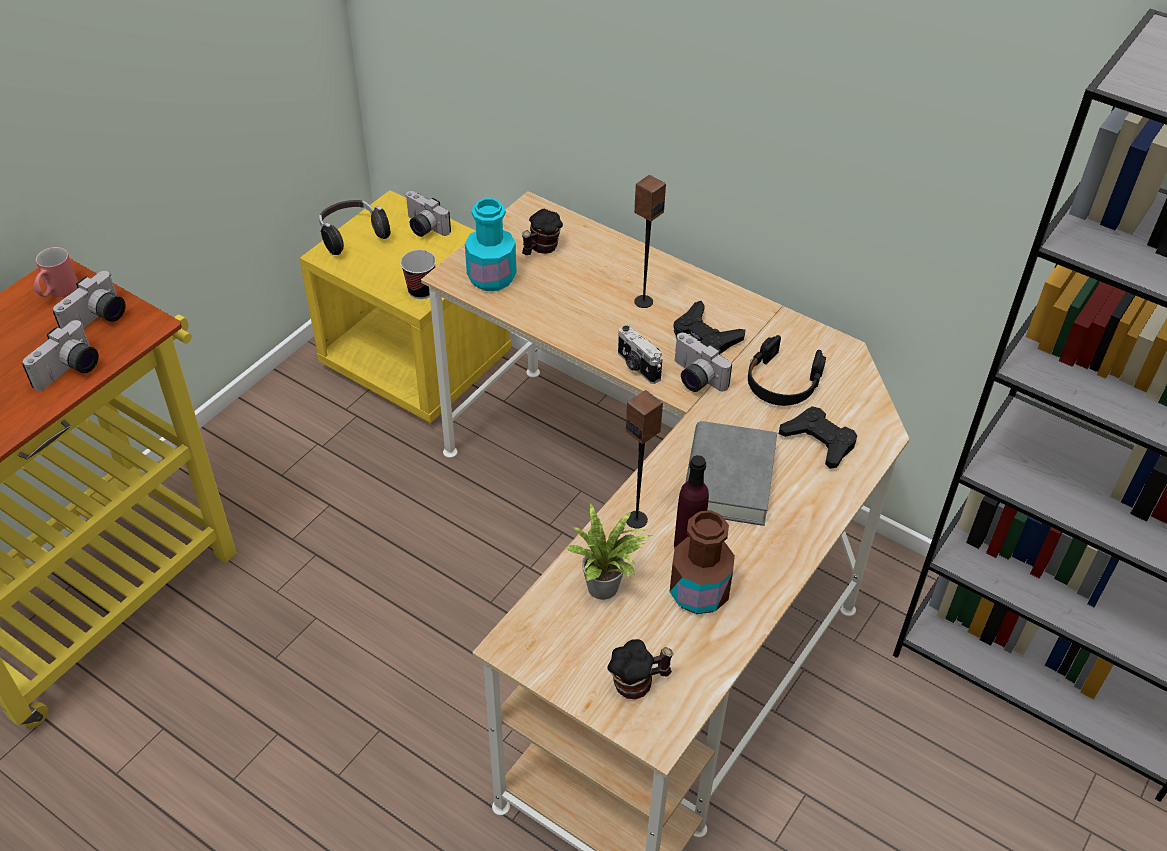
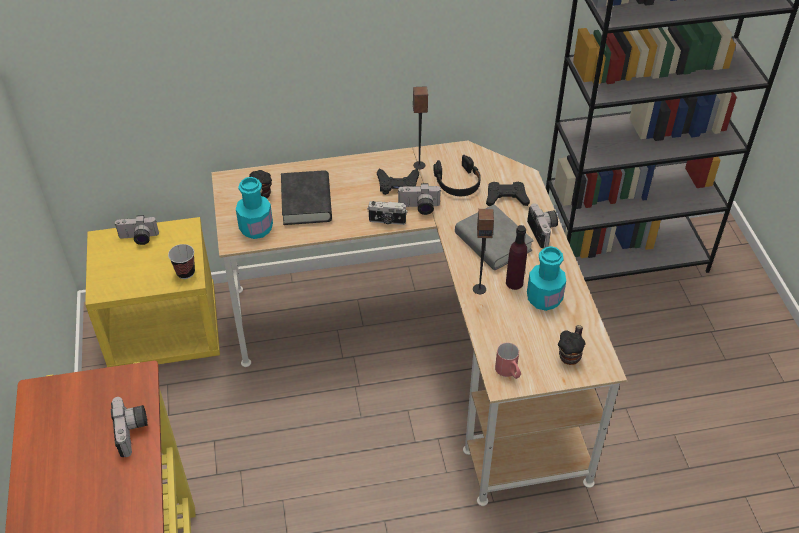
camera: 45 degrees left, 0 degrees up
red mug [34,247,78,297] -> red mug moved to [495,343,521,379]
camera [53,271,126,329] -> camera moved to [527,203,558,248]
headphones [319,200,390,255] -> none
potted plant [565,503,652,600] -> none
speaker [634,175,666,308] -> speaker moved to [413,86,428,170]
brown bottle [670,510,735,614] -> turquoise bottle [527,246,566,311]
none -> black book [281,170,332,225]

